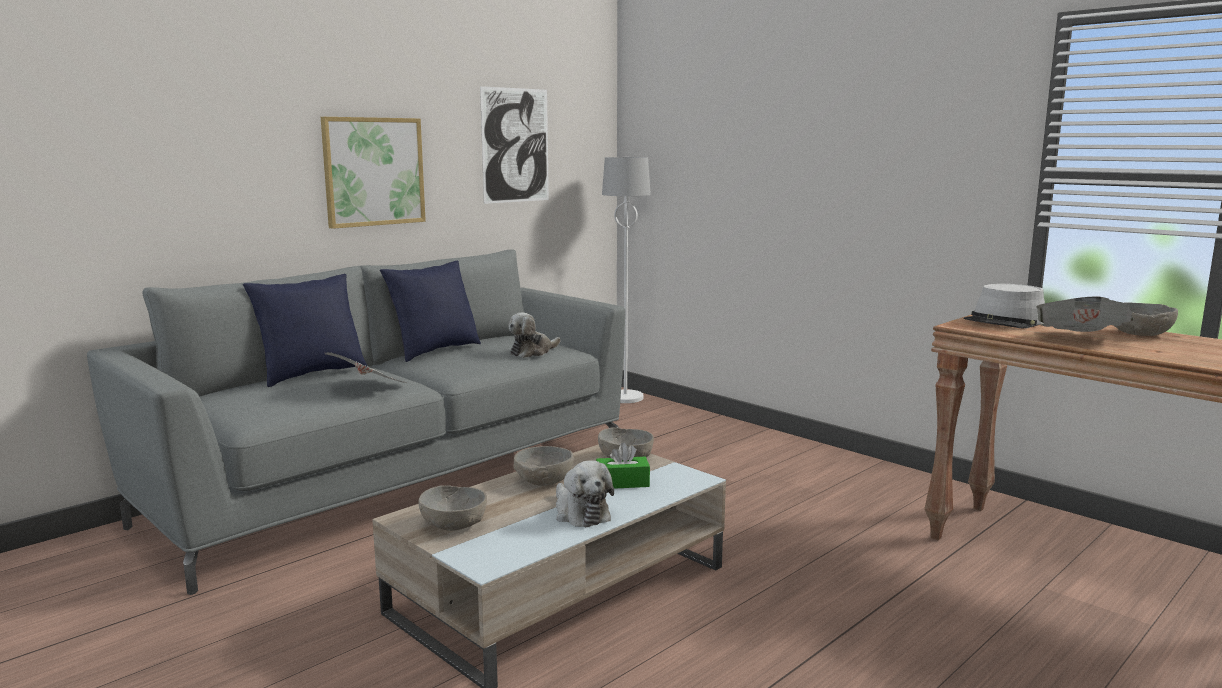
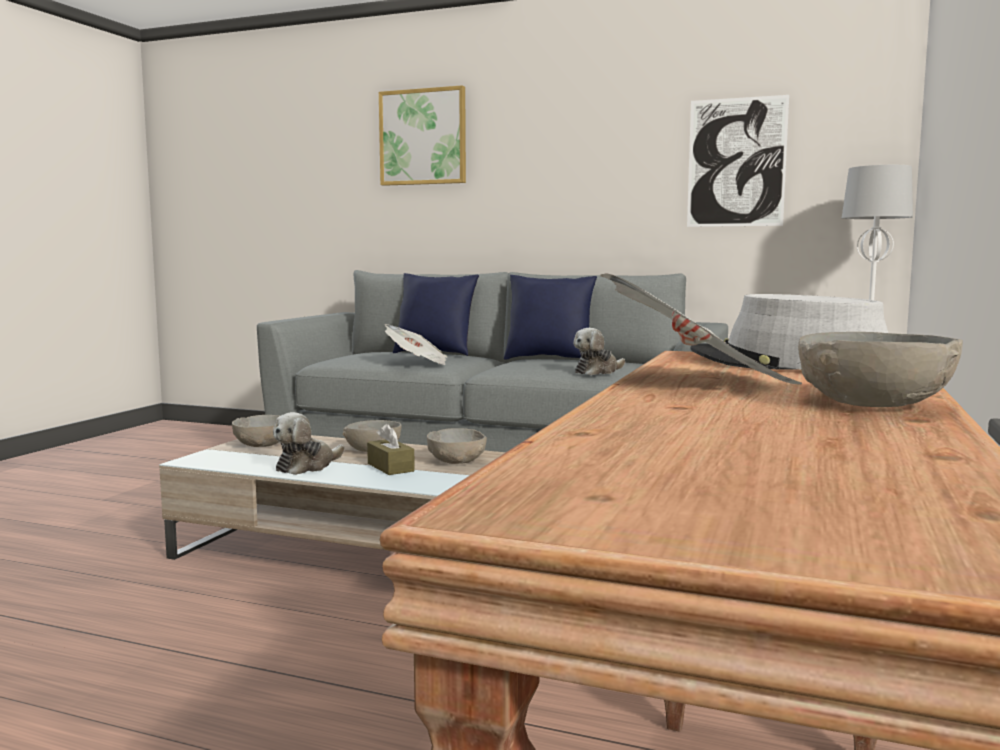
camera: 65 degrees right, 5 degrees down
picture [321,117,426,229] -> picture moved to [379,85,466,186]
plush toy [509,312,560,358] -> plush toy turned 60 degrees counterclockwise [573,328,625,375]
green tissue box [596,442,650,489] -> brown tissue box [367,423,415,475]

